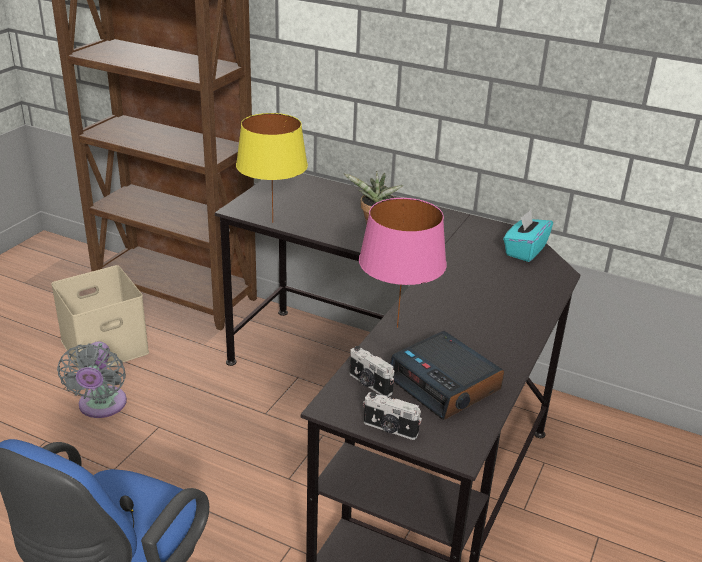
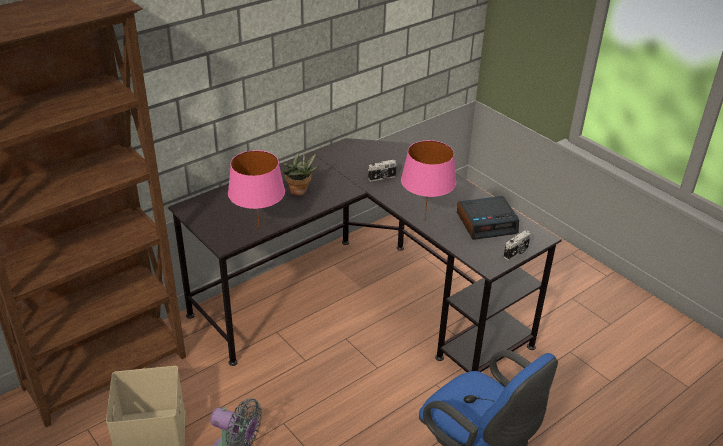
camera: 65 degrees left, 5 degrees up
yellow table lamp [236,113,308,223] -> pink table lamp [228,150,285,234]
camera [350,346,395,397] -> camera moved to [368,160,397,181]
turquoise tissue box [503,210,553,262] -> none

